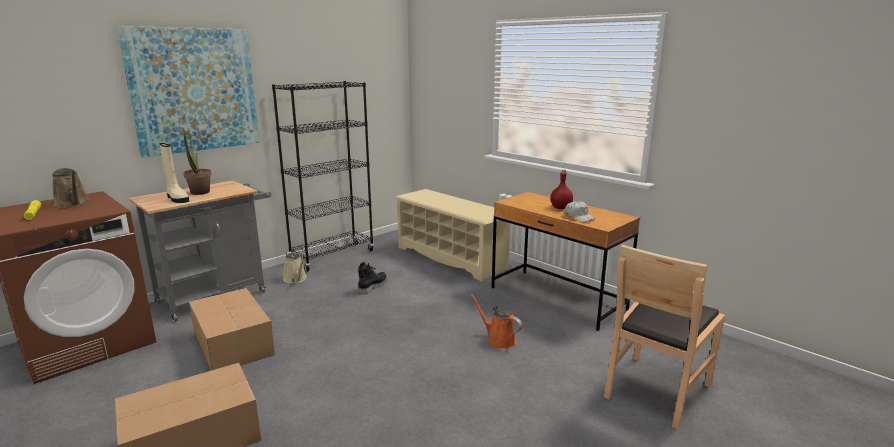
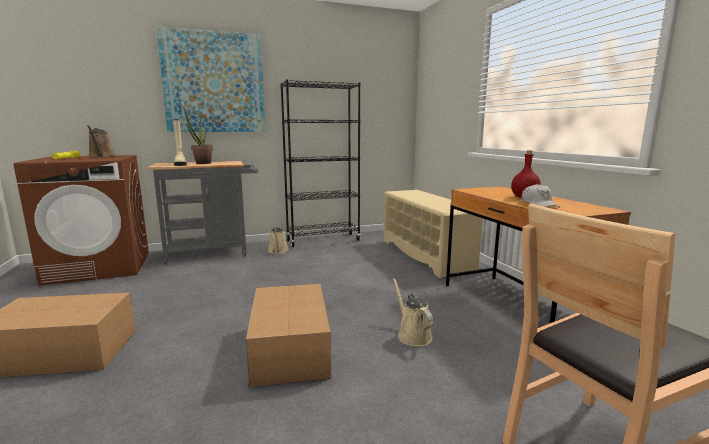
camera: 25 degrees right, 5 degrees down
cardboard box [189,288,275,370] -> cardboard box moved to [246,284,331,387]
black boot [358,262,387,295] -> none
orange watering can [470,294,523,349] -> beige watering can [393,278,433,347]

